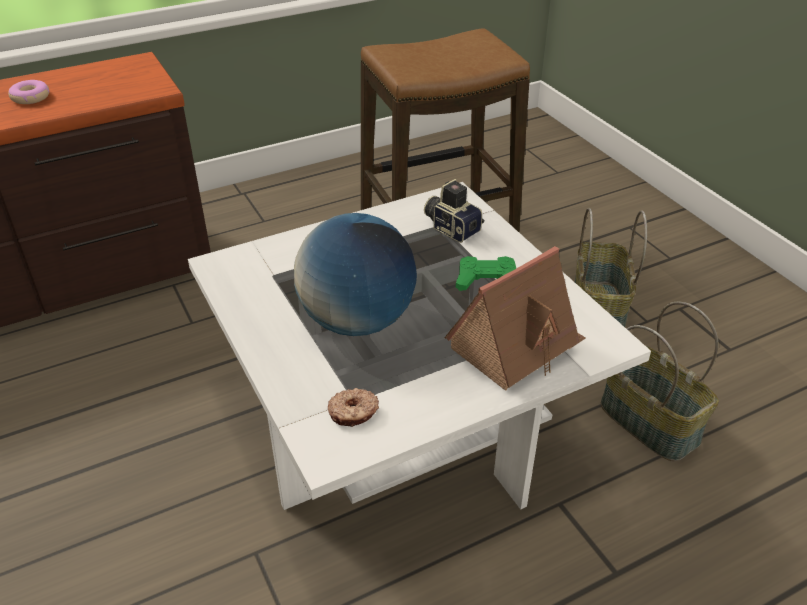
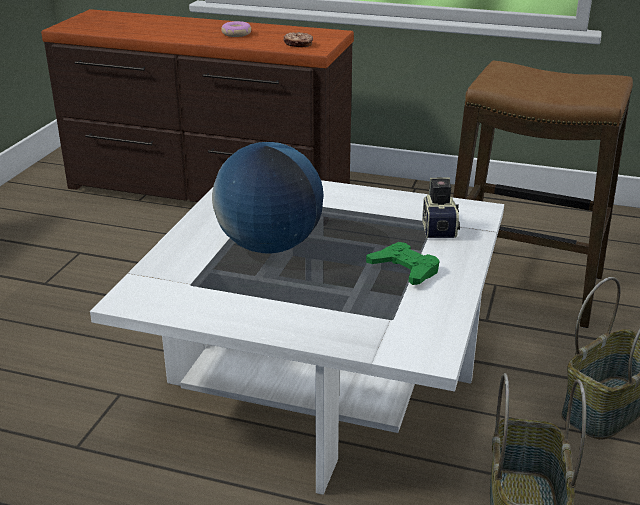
camera: 45 degrees right, 10 degrees down
donut [328,388,379,427] -> donut moved to [283,32,313,47]
toy house [445,246,586,391] -> none

